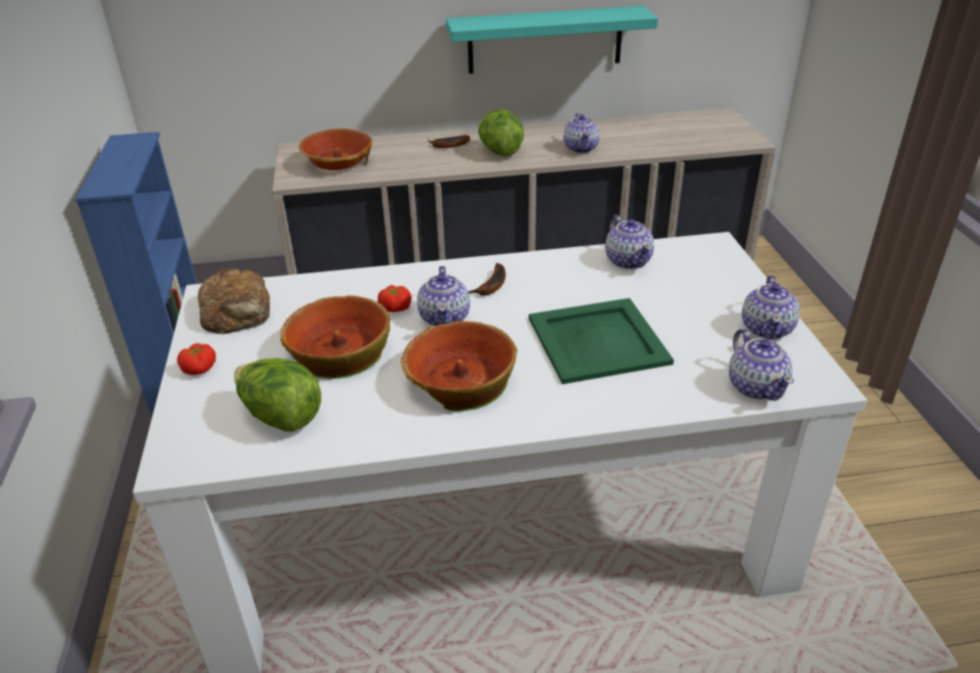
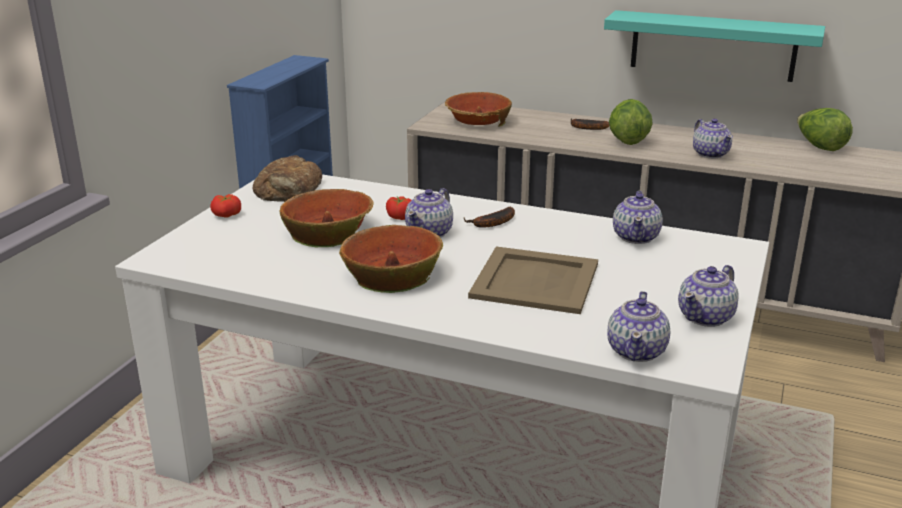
camera: 30 degrees right, 10 degrees down
lettuce [234,358,321,432] -> lettuce moved to [797,108,853,151]
green tray [529,298,674,384] -> beige tray [468,246,598,314]
teapot [563,113,600,153] -> teapot turned 45 degrees counterclockwise [693,119,733,158]

